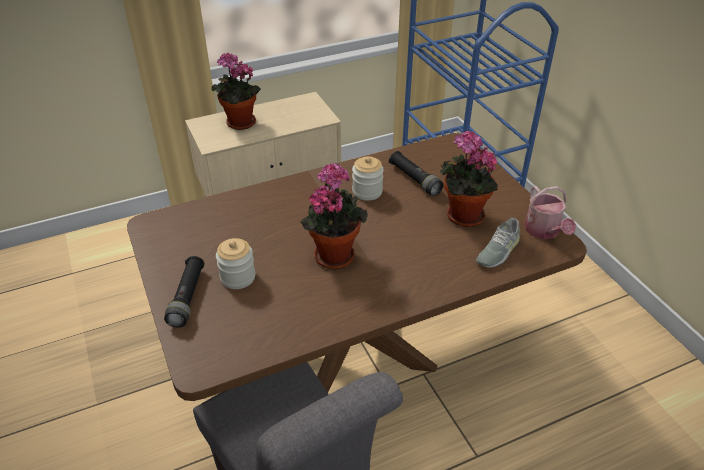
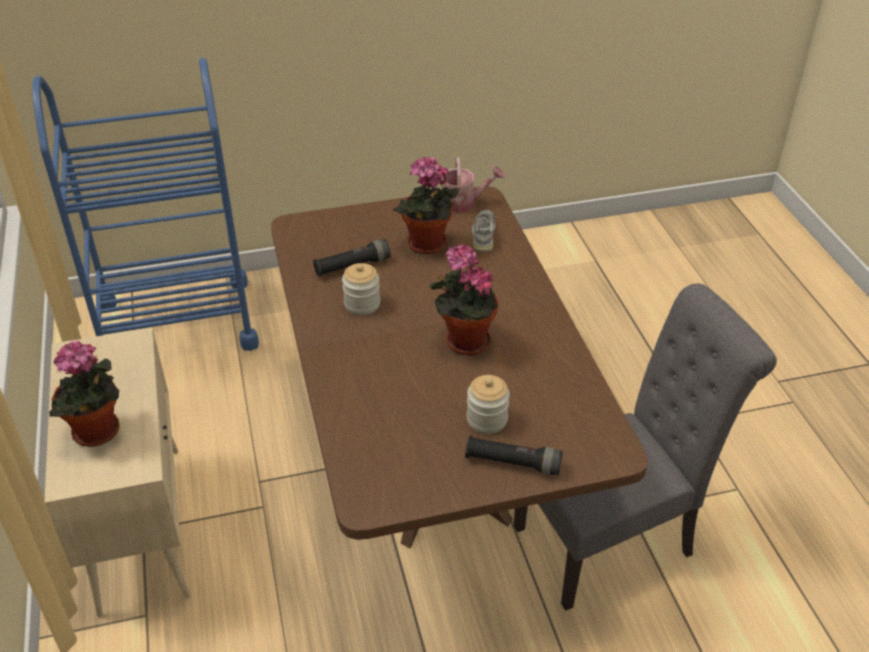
camera: 80 degrees left, 0 degrees up
grey shoe [476,218,520,268] -> grey shoe turned 135 degrees counterclockwise [472,210,496,251]

